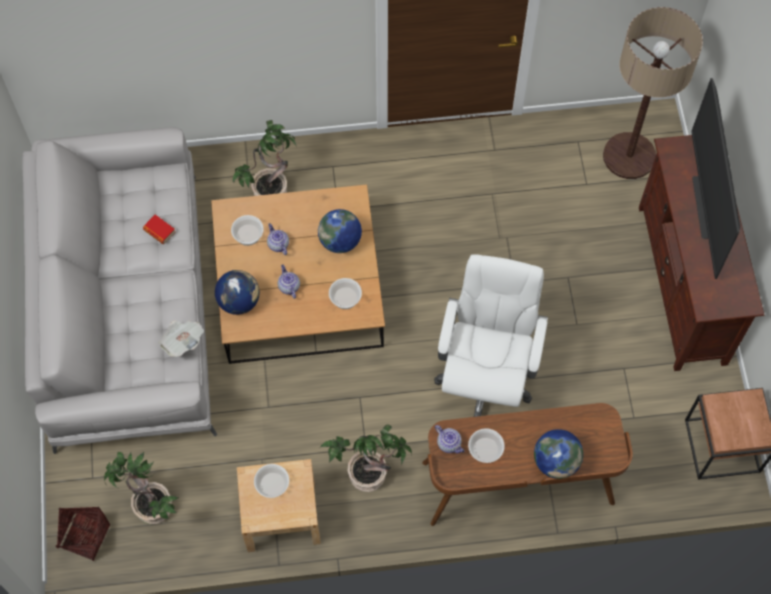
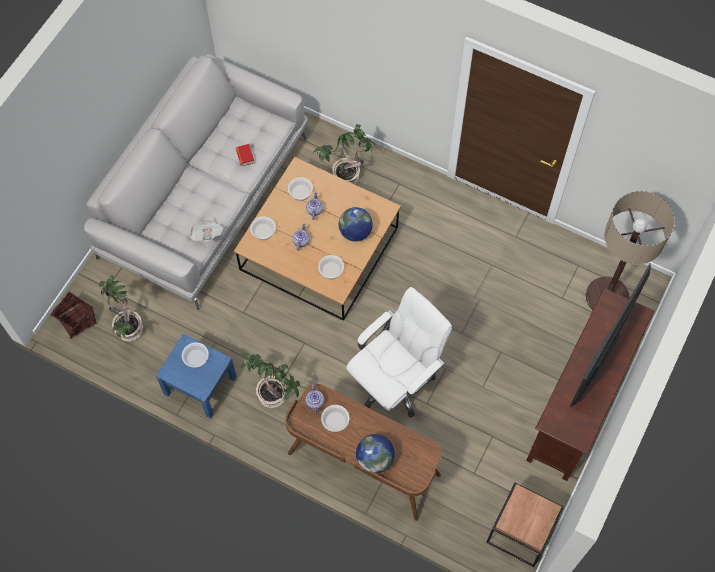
camera: 35 degrees right, 0 degrees up
globe [215,270,260,315] -> bowl [250,216,276,240]
beige nightstand [237,459,321,552] -> blue nightstand [156,334,237,419]

